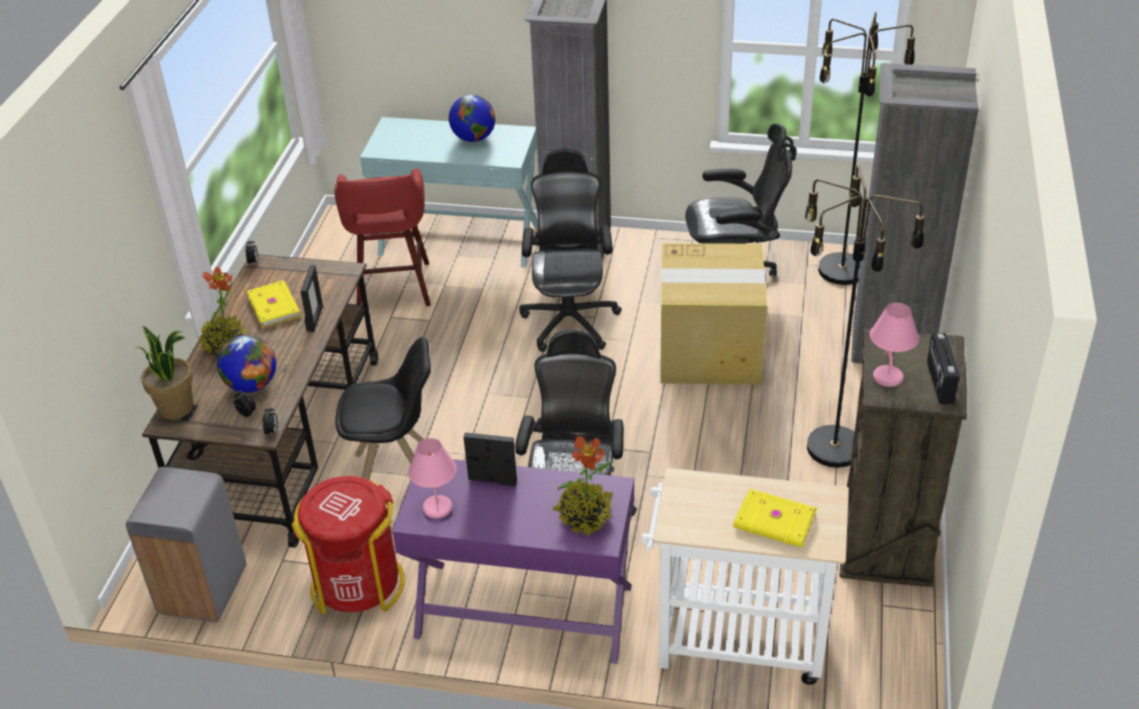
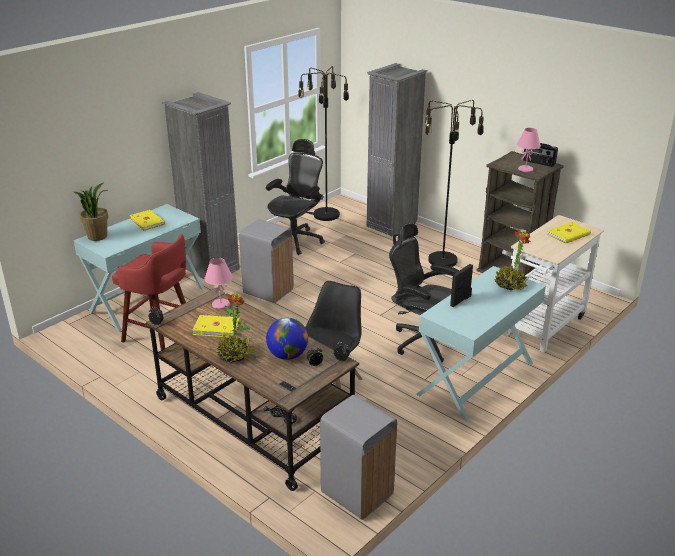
camera: 60 degrees left, 10 degrees down
potted plant [135,326,193,419] -> potted plant moved to [74,182,109,241]
red trash can [292,476,405,614] -> none
picture frame [300,265,323,332] -> none
purple desk [392,459,635,664] -> turquoise desk [416,266,546,421]
pink table lamp [408,438,457,518] -> pink table lamp moved to [204,258,233,309]
globe [449,95,495,142] -> yellow book [129,210,165,231]
office chair [519,149,622,352] -> grey trash can [239,219,294,303]
cardboard box [660,243,767,385] -> none

